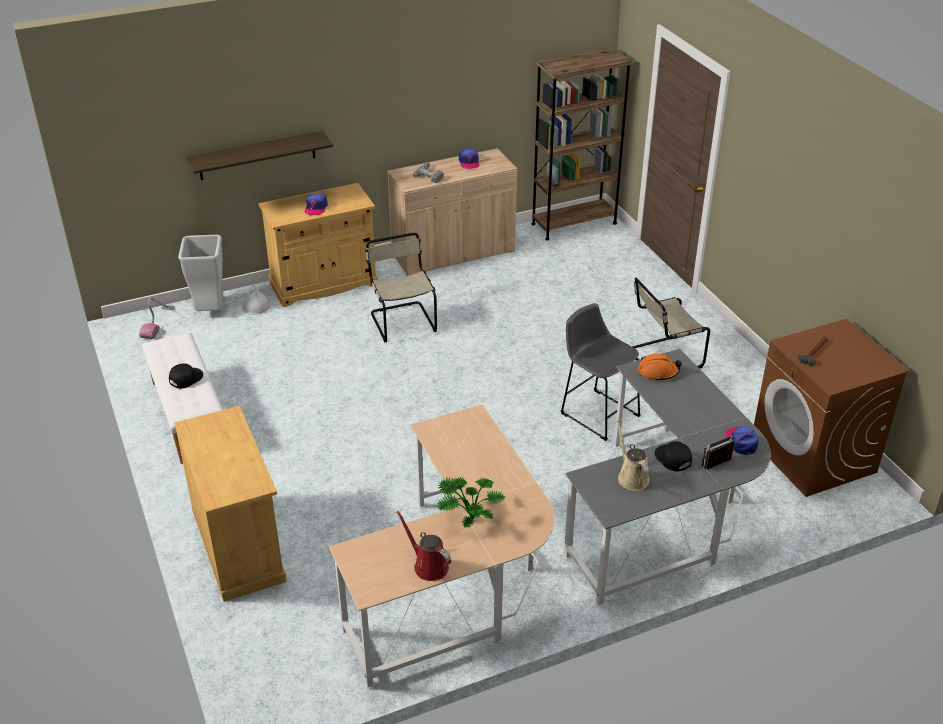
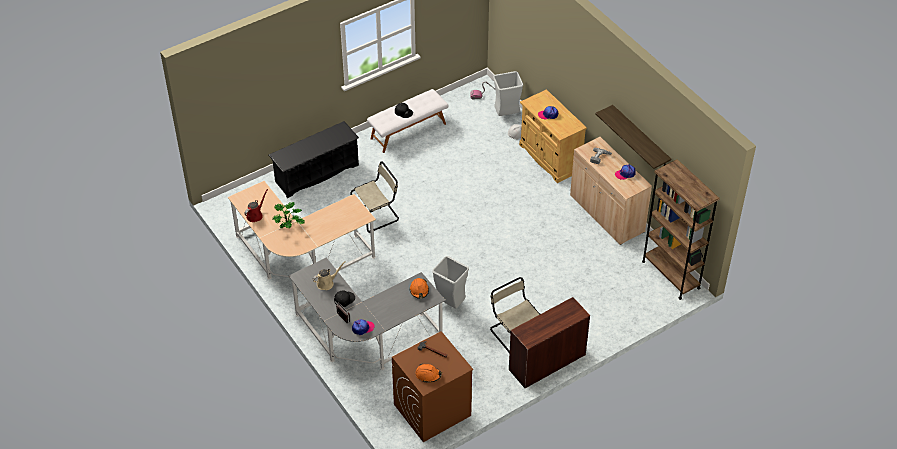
camera: 80 degrees right, 10 degrees up
beige cabinet [174,406,287,602] -> black shoe rack [269,121,359,198]
shelf [186,131,333,180] -> shelf moved to [595,105,671,169]
beige chair [365,233,437,342] -> beige chair moved to [350,161,399,233]
grey stool [561,303,641,441] -> grey trash can [432,256,469,308]
none -> orange hard hat [415,363,442,382]
none -> brown desk [509,297,590,388]

